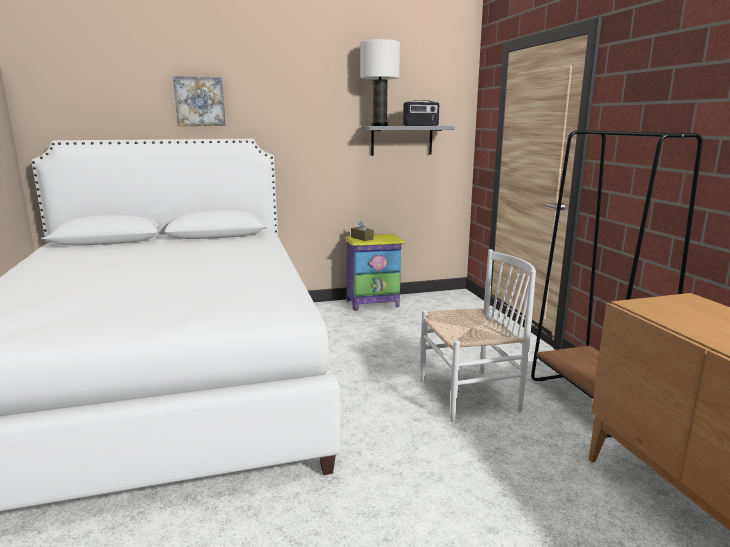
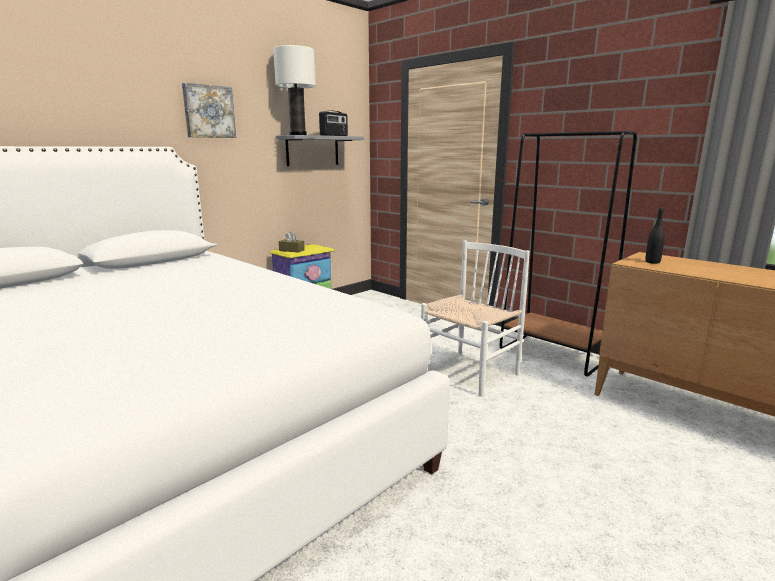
camera: 30 degrees left, 0 degrees up
picture [173,76,226,126] -> picture moved to [182,83,236,138]
none -> black bottle [645,207,665,264]

